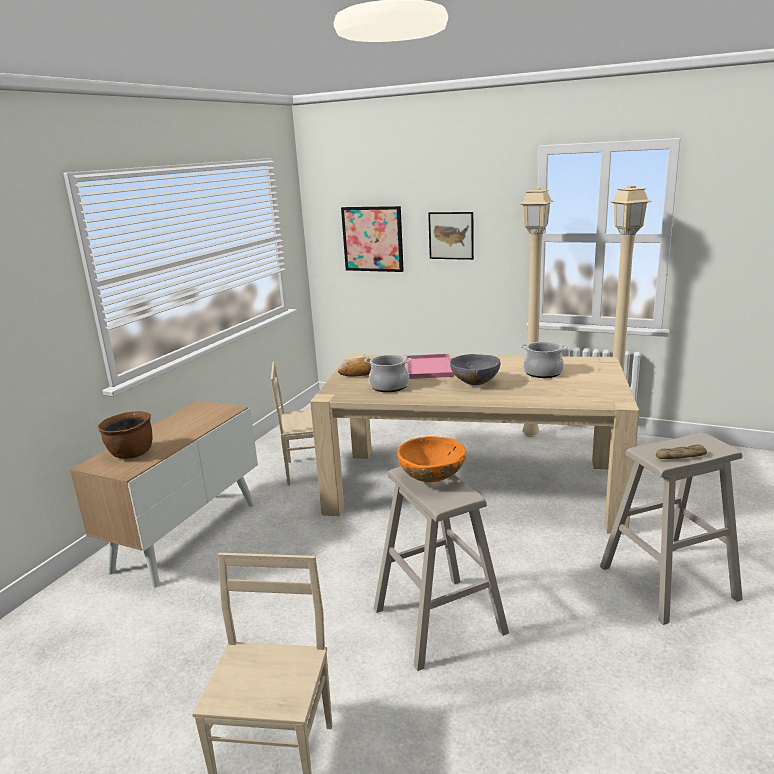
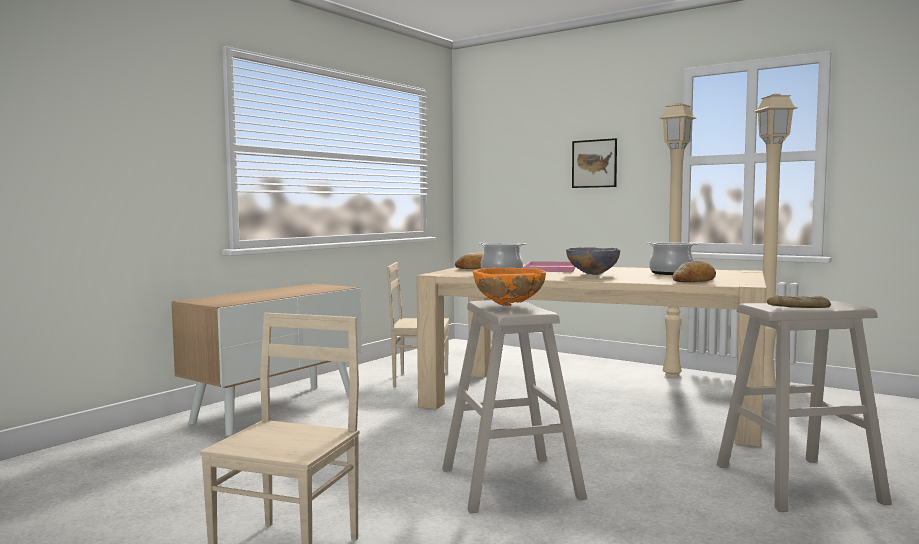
camera: 10 degrees right, 15 degrees down
brown cooking pot [98,411,153,459] -> none
picture [341,206,404,272] -> none
none -> bread [672,261,716,282]

